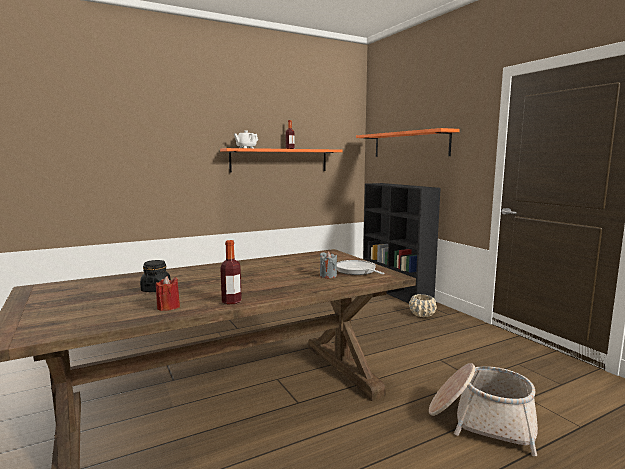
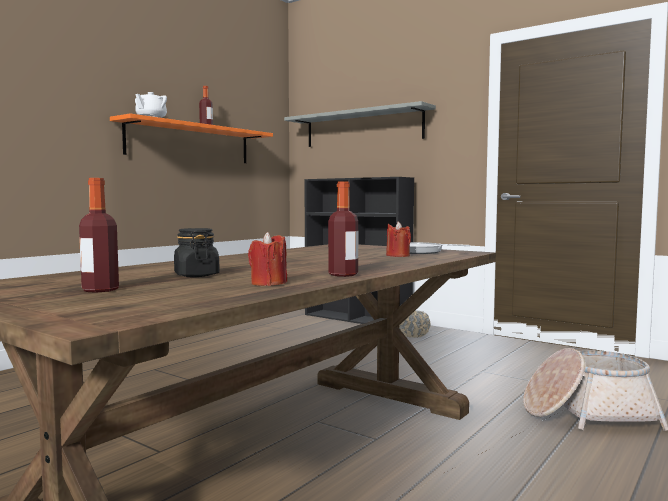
camera: 25 degrees left, 5 degrees down
grey candle [320,251,337,278] -> red candle [386,222,411,257]
orange shelf [356,128,460,157] -> grey shelf [284,101,436,147]
none -> bottle [79,178,119,293]

